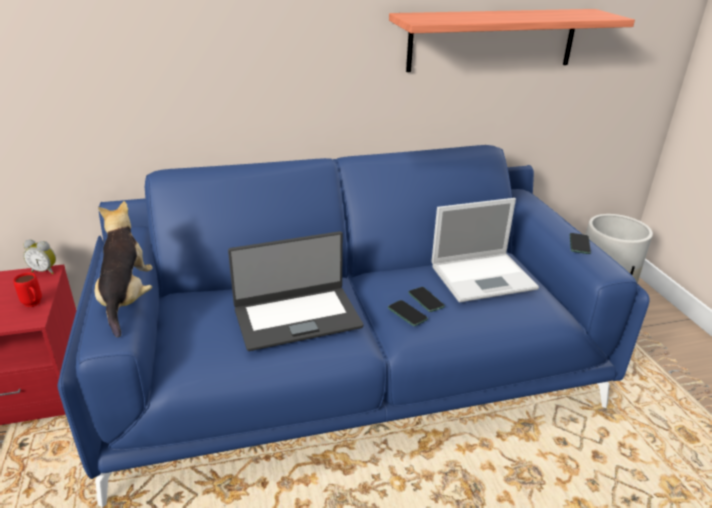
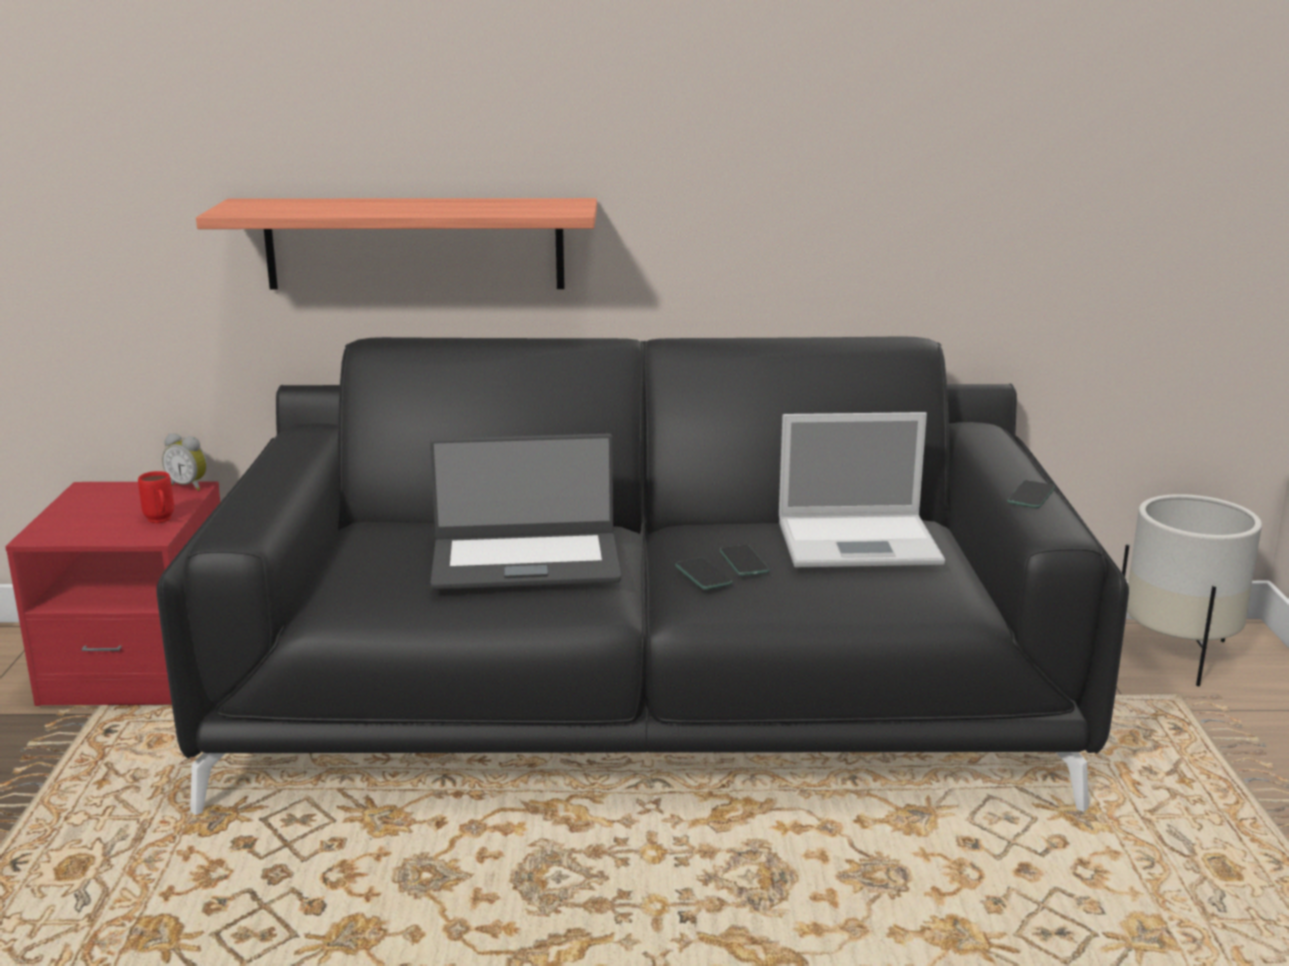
camera: 15 degrees right, 10 degrees down
blue sofa [57,145,650,508] -> black sofa [156,336,1129,815]
plush toy [95,201,153,337] -> none
shelf [389,9,635,72] -> shelf moved to [196,198,597,290]

